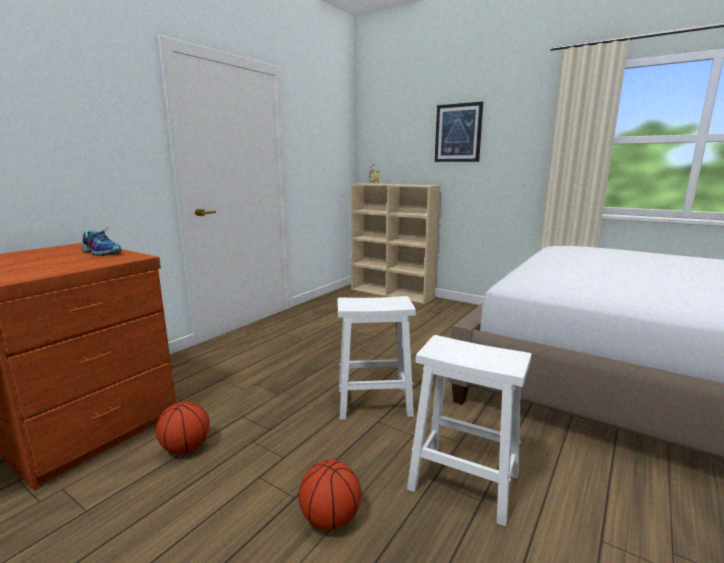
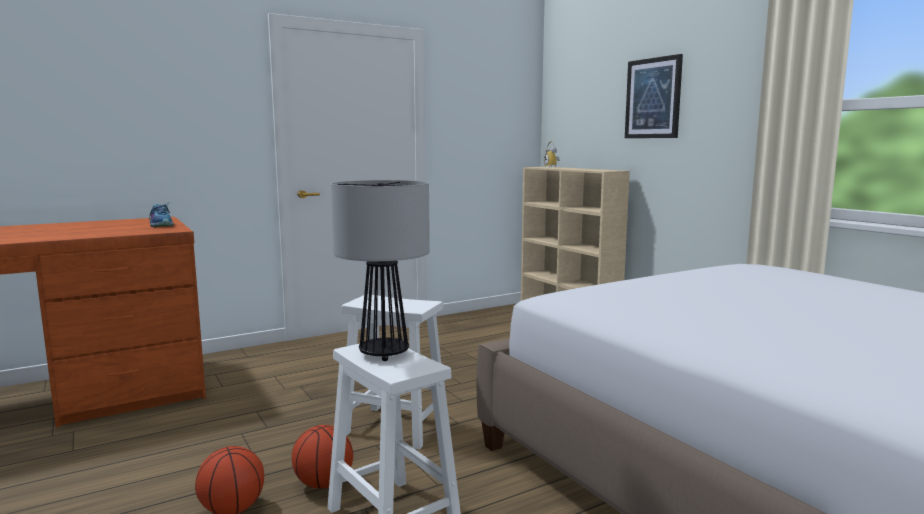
camera: 25 degrees right, 5 degrees down
basketball [156,401,210,454] -> basketball moved to [292,425,353,489]
none -> table lamp [331,180,430,361]

